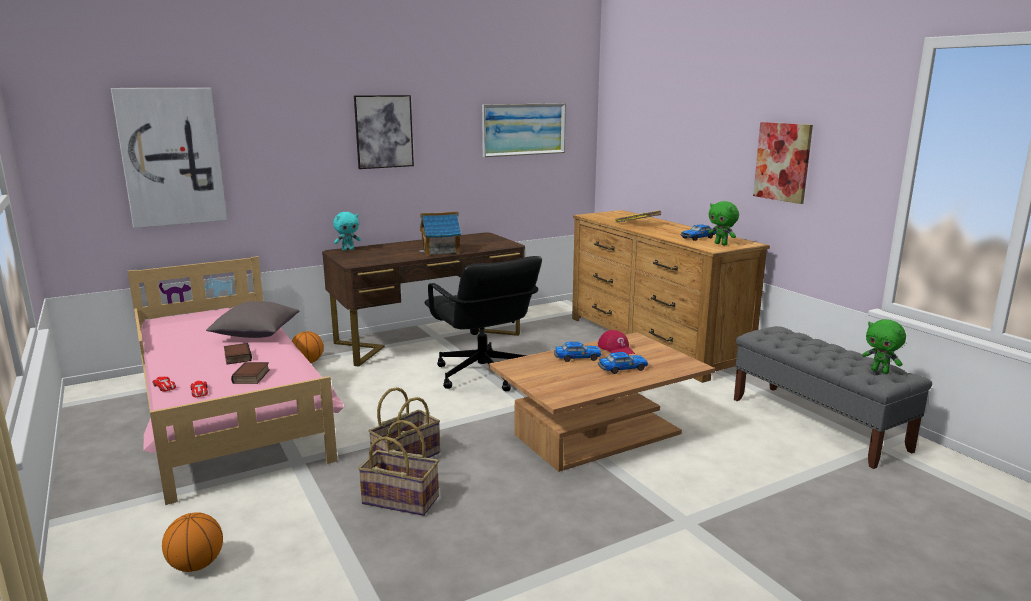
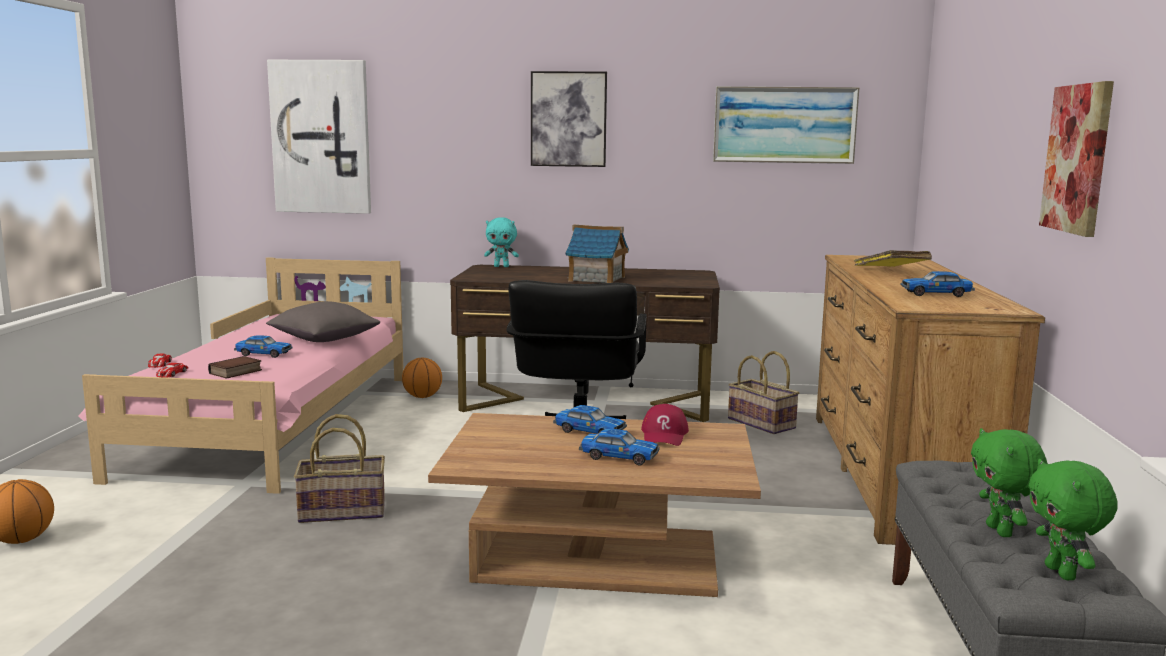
camera: 35 degrees right, 5 degrees down
book [224,343,252,364] -> toy car [234,335,293,358]
basket [358,420,439,516] -> basket moved to [728,351,799,434]
green plush toy [708,201,739,245] -> green plush toy moved to [971,428,1048,537]

